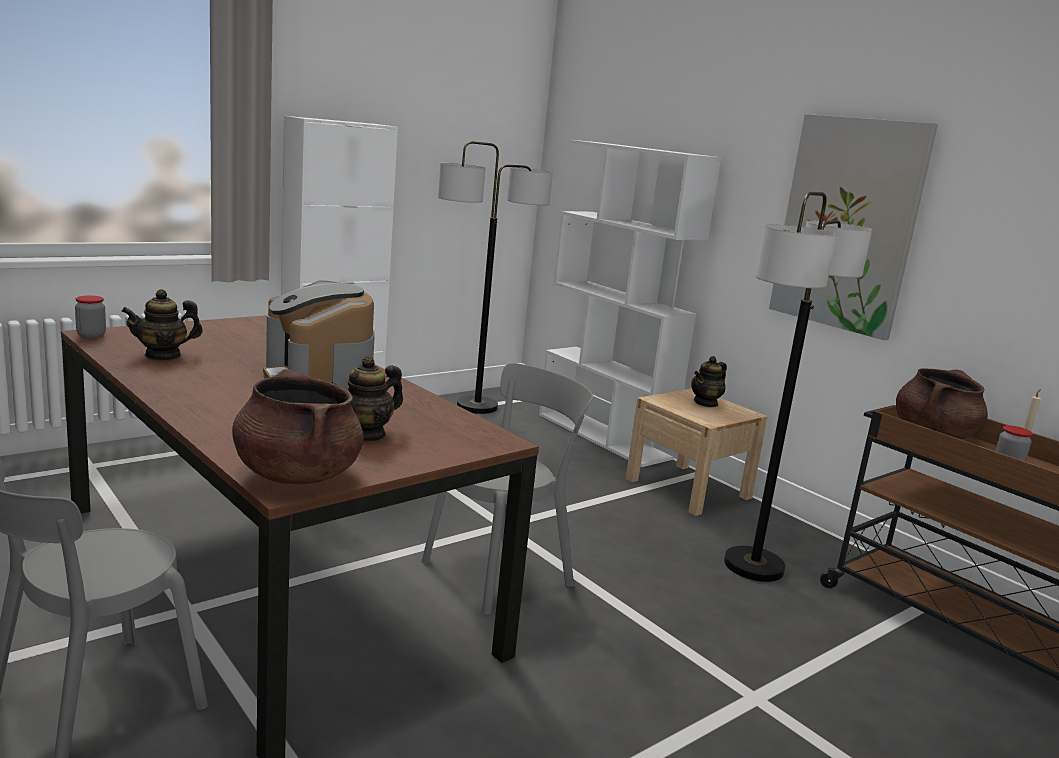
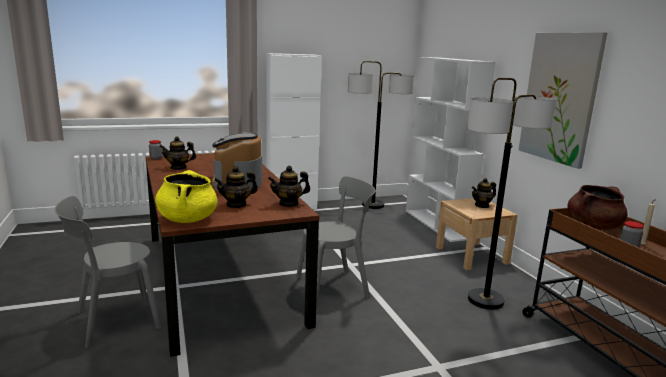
camera: 20 degrees right, 0 degrees up
brown cooking pot [232,369,364,484] -> yellow cooking pot [155,170,218,223]
none -> teapot [268,166,310,207]

